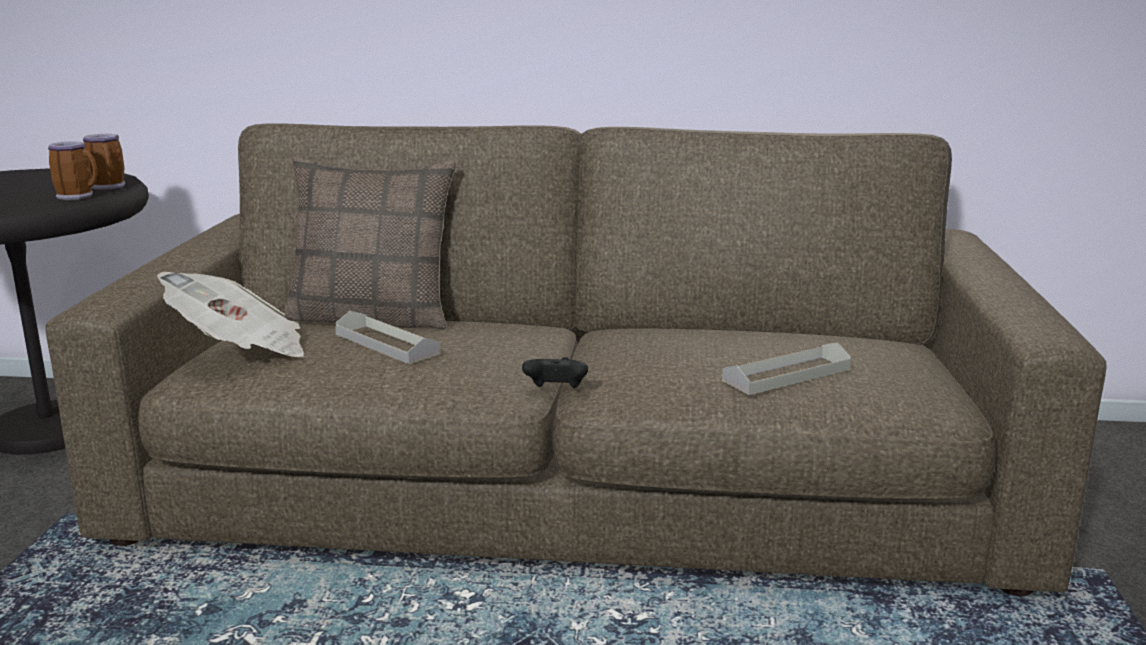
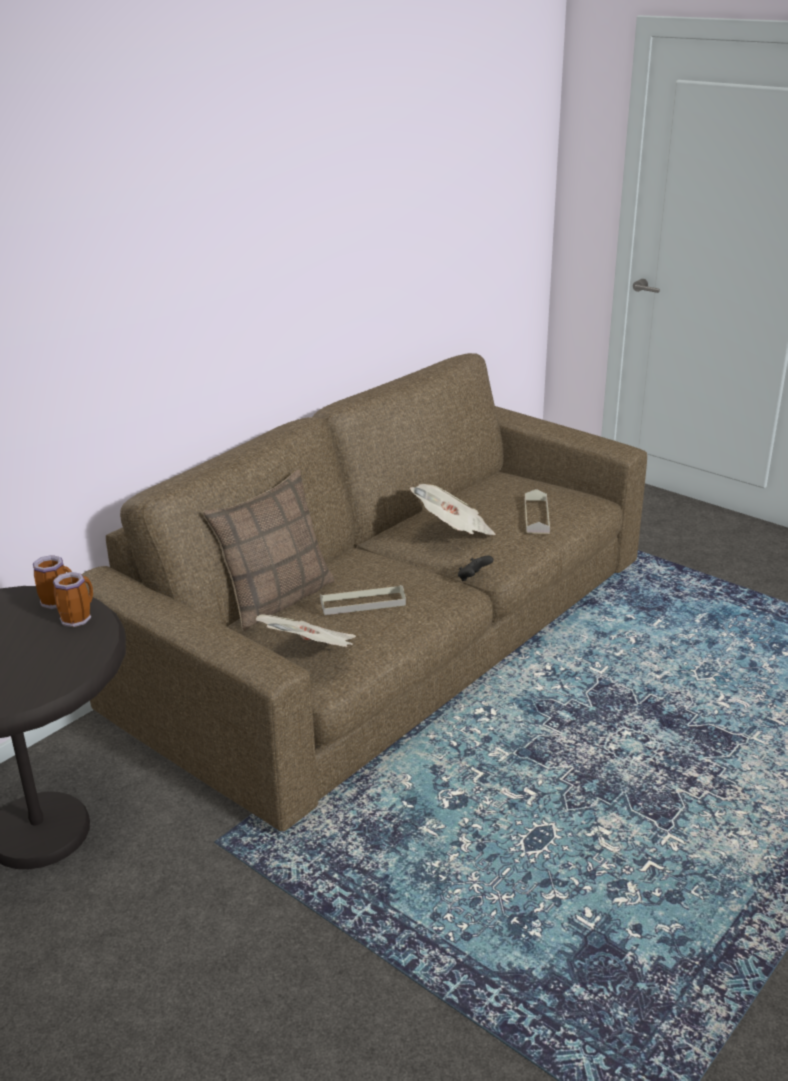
camera: 55 degrees left, 10 degrees up
none -> newspaper [410,484,496,535]

